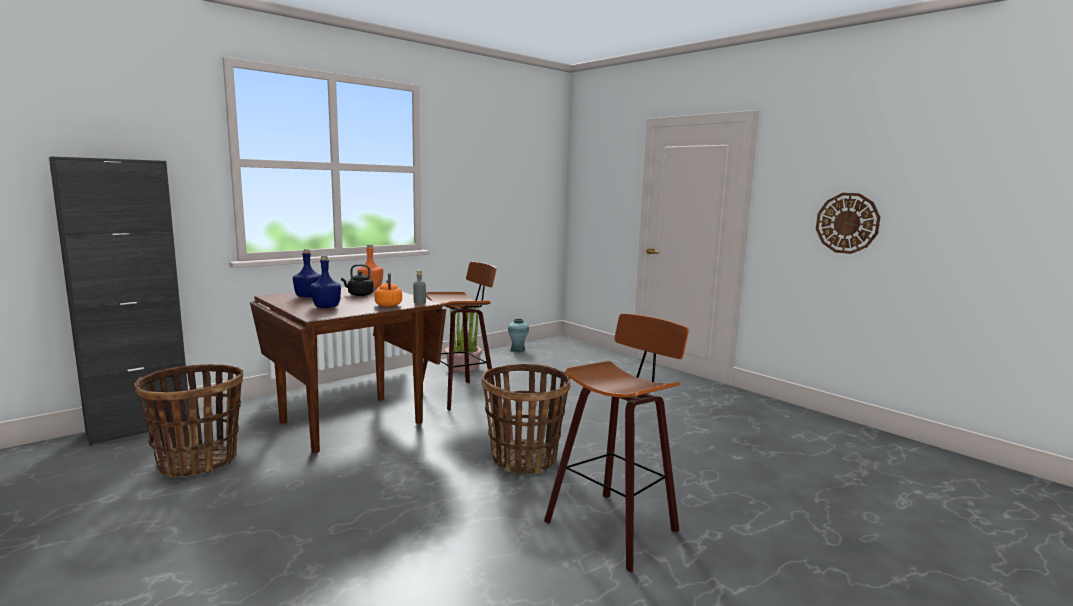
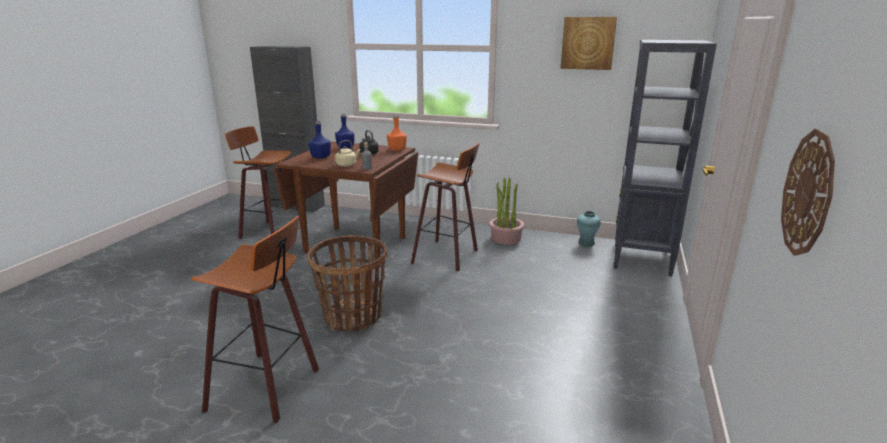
camera: 60 degrees right, 10 degrees up
basket [134,364,243,478] -> stool [225,126,298,239]
orange kettle [375,272,402,307] -> beige kettle [335,140,360,167]
none -> picture [560,17,617,70]
none -> black bookcase [614,40,717,276]

